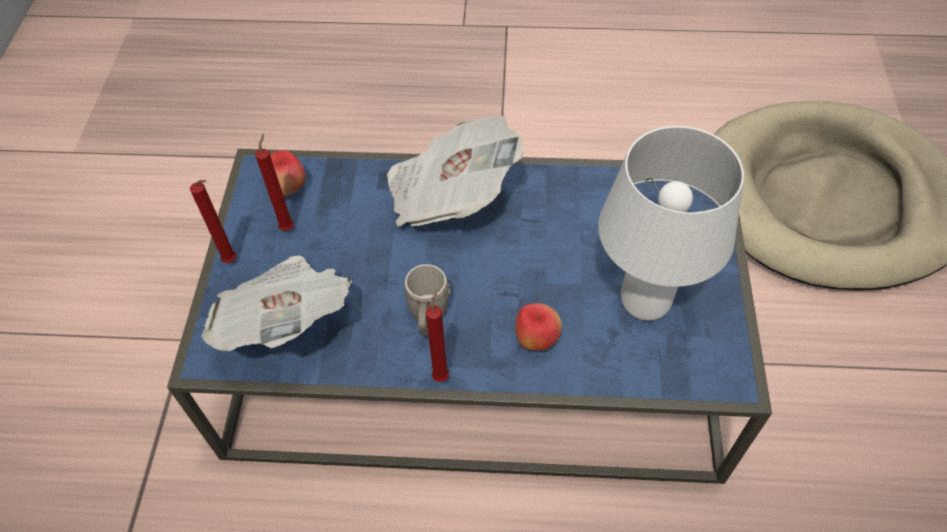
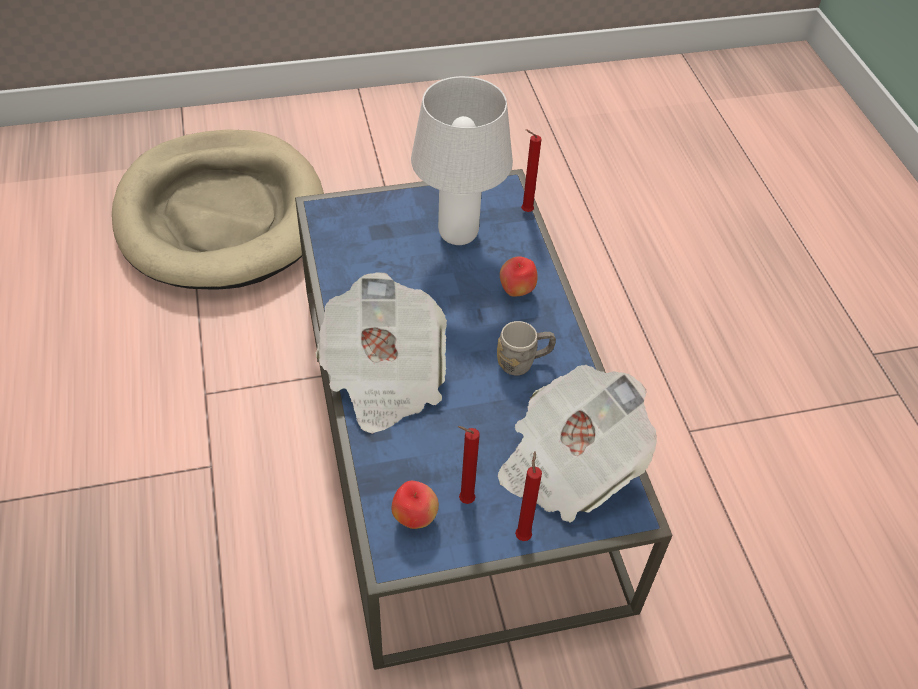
camera: 110 degrees left, 5 degrees down
red candle [426,289,449,382] -> red candle moved to [521,129,542,212]

